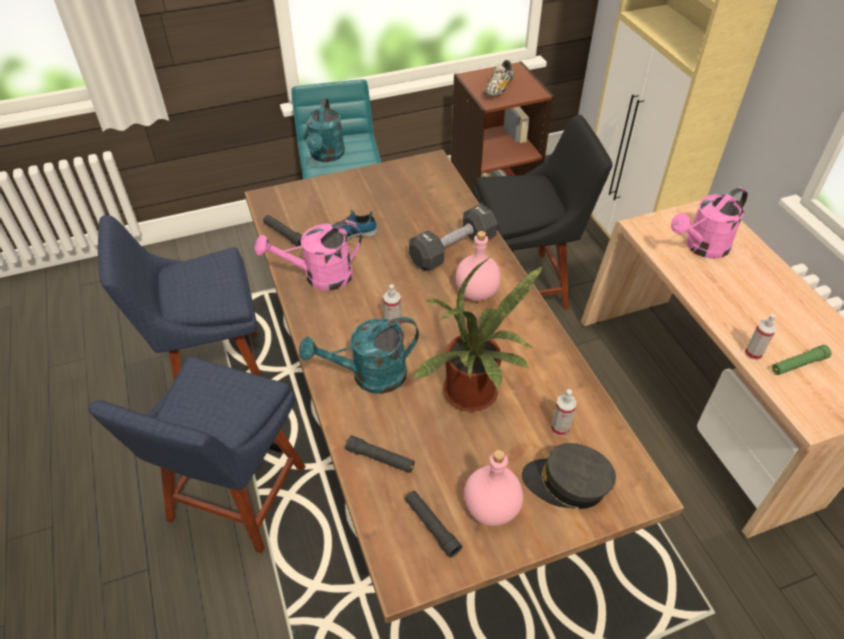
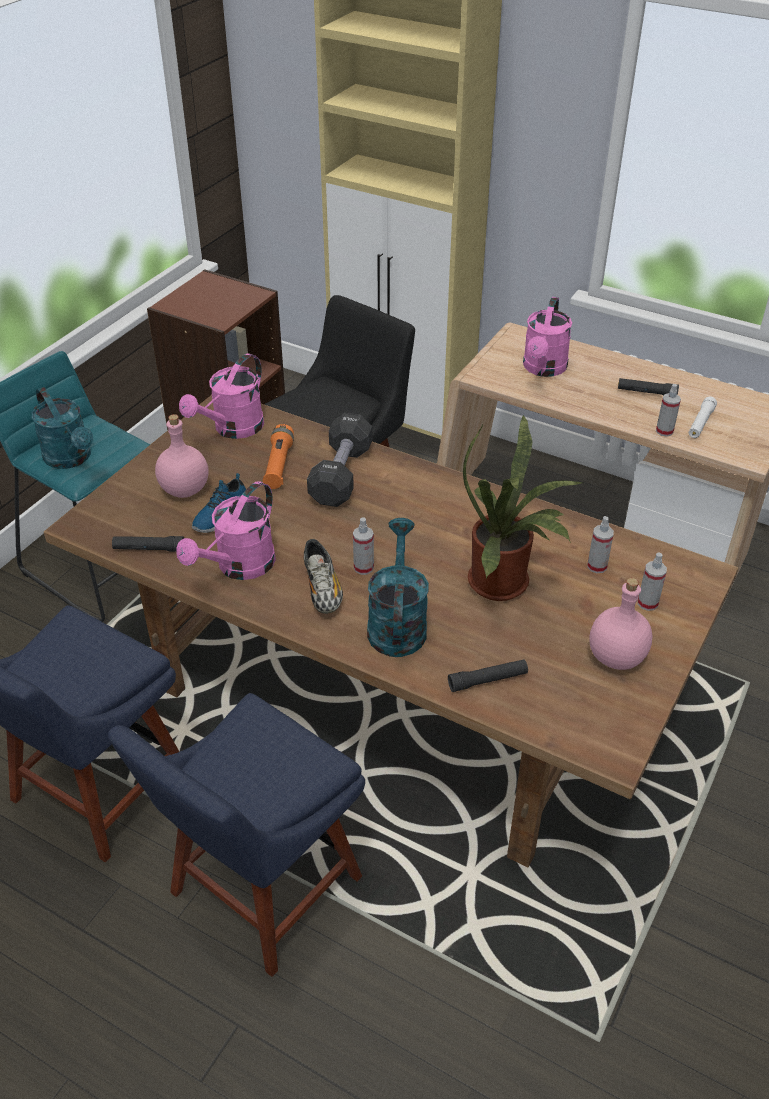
camera: 40 degrees left, 5 degrees down
blue chair [88,357,306,554] -> blue chair turned 60 degrees clockwise [108,693,365,977]
turquoise watering can [299,317,419,394] -> turquoise watering can turned 150 degrees clockwise [367,518,429,657]
black flashlight [405,491,462,558] -> black flashlight moved to [618,378,679,395]
pink bottle [455,231,501,301] -> pink bottle moved to [155,414,209,498]
shoe [484,60,514,96] -> shoe moved to [304,539,343,614]
grey cap [522,443,616,509] -> spray bottle [638,553,667,611]
green flashlight [772,345,831,375] -> white flashlight [689,397,717,438]
none -> pink watering can [179,353,264,439]
none -> orange flashlight [263,424,294,489]

